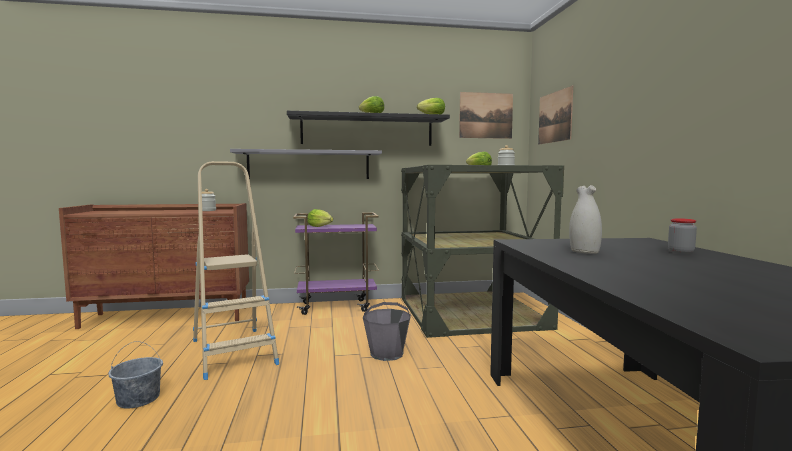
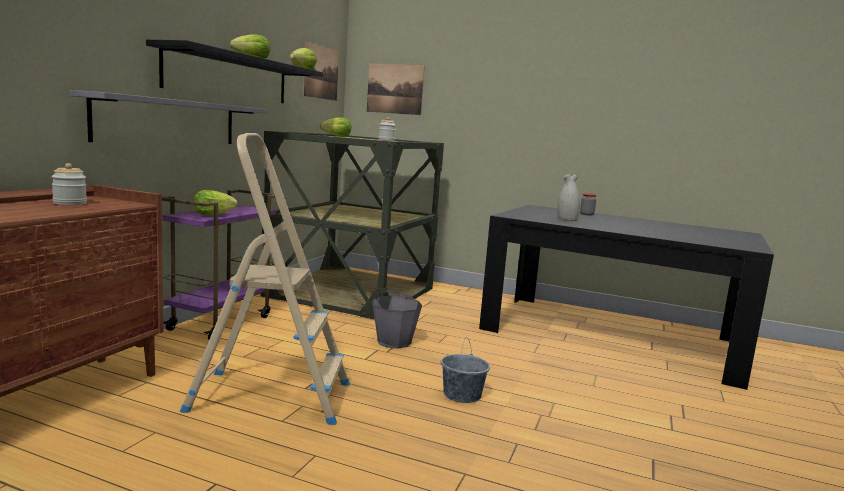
camera: 60 degrees left, 5 degrees up
grey bucket [108,341,163,408] -> grey bucket moved to [441,339,490,403]

